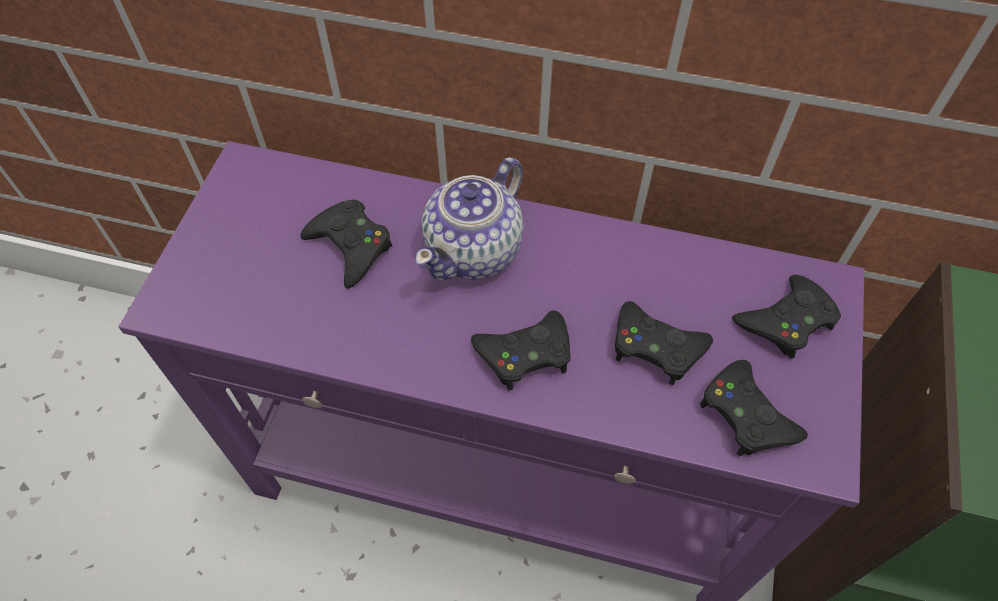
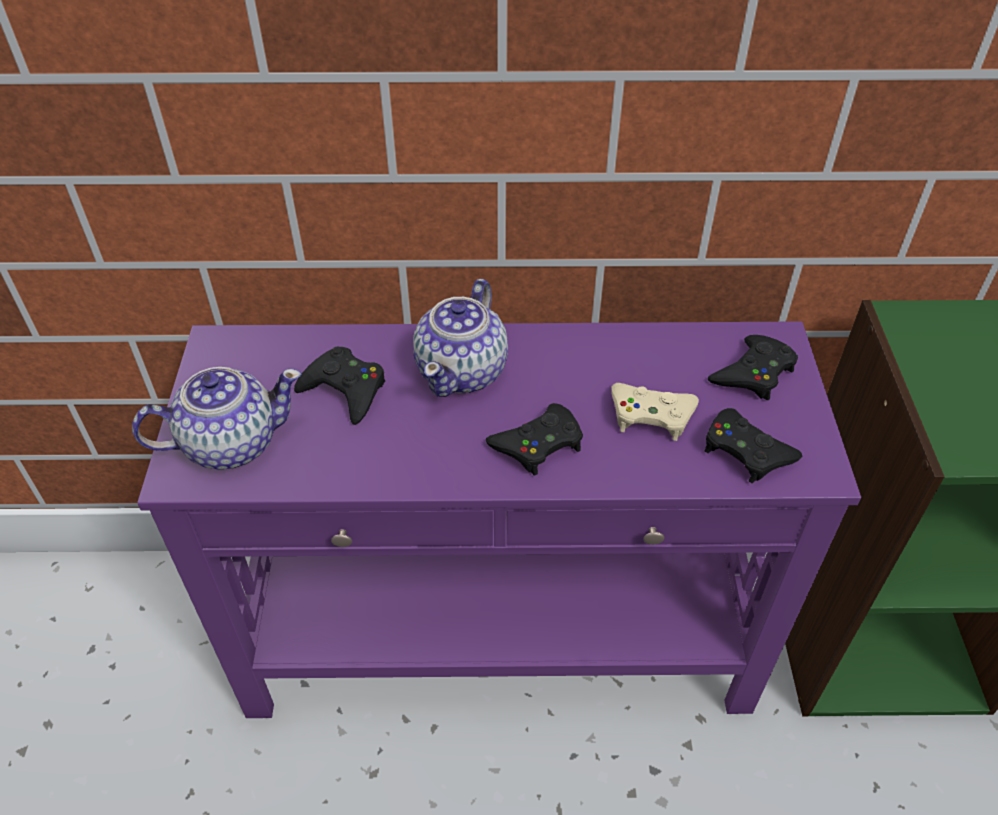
camera: 15 degrees left, 10 degrees down
black game controller [615,301,713,385] -> beige game controller [611,383,699,441]
none -> teapot [132,367,301,469]

